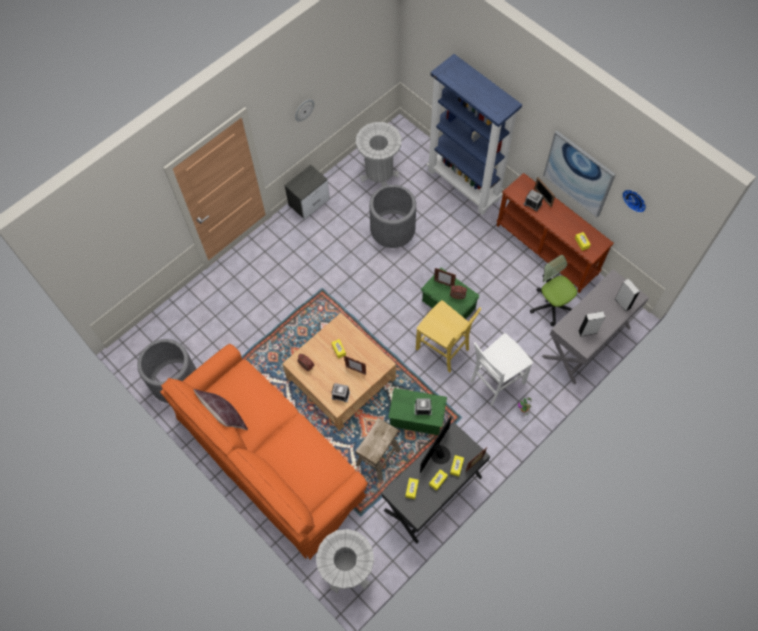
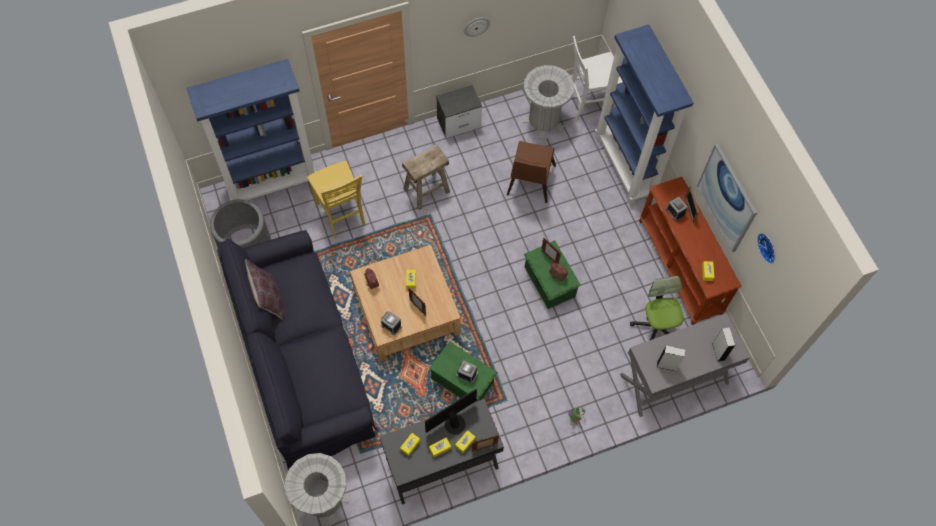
camera: 20 degrees right, 0 degrees up
orange sofa [160,344,368,560] -> black sofa [217,230,379,470]
beige stool [356,418,401,481] -> beige stool moved to [402,144,450,210]
grey planter [369,185,416,248] -> brown chair [507,141,556,203]
yellow chair [416,300,482,373] -> yellow chair moved to [307,161,365,238]
white chair [470,333,533,405] -> white chair moved to [572,36,623,121]
none -> blue bookcase [187,59,316,200]

